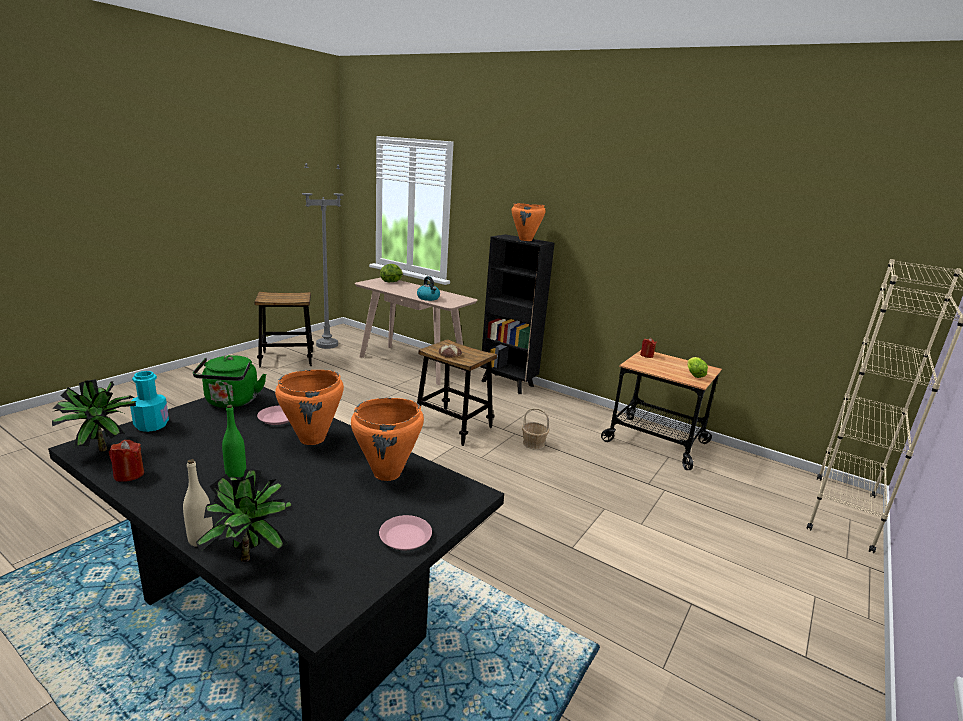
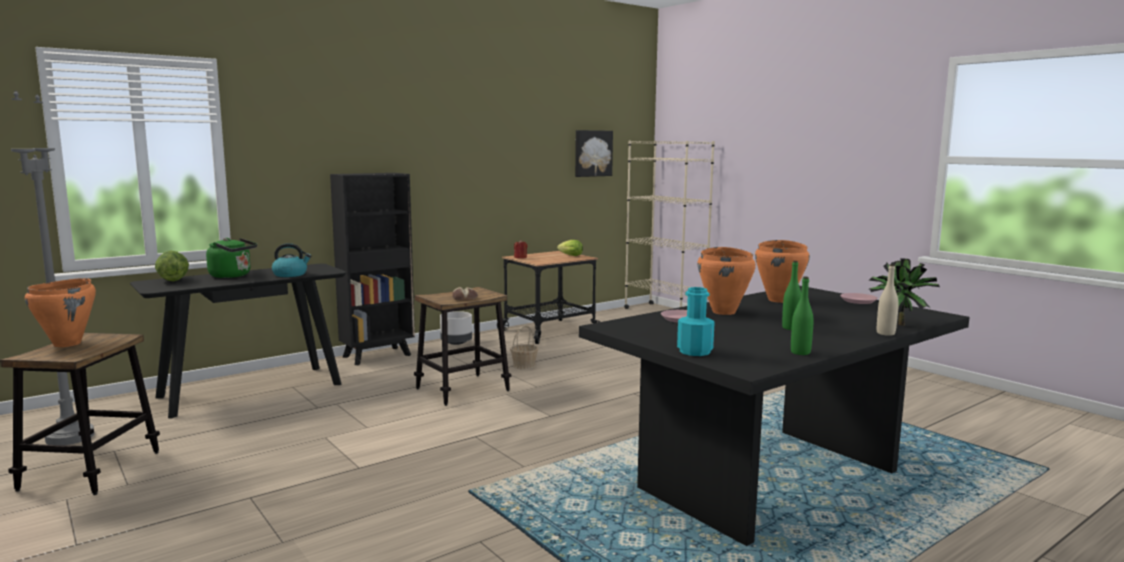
camera: 70 degrees left, 10 degrees down
potted plant [52,379,136,452] -> none
red candle [109,440,144,482] -> green bottle [791,276,814,355]
green kettle [193,355,266,408] -> green kettle moved to [206,238,257,278]
beige console table [355,278,478,385] -> black console table [130,264,346,419]
orange cooking pot [512,203,546,241] -> orange cooking pot moved to [25,278,96,347]
none -> grey planter [440,311,472,345]
none -> picture [575,130,613,177]

